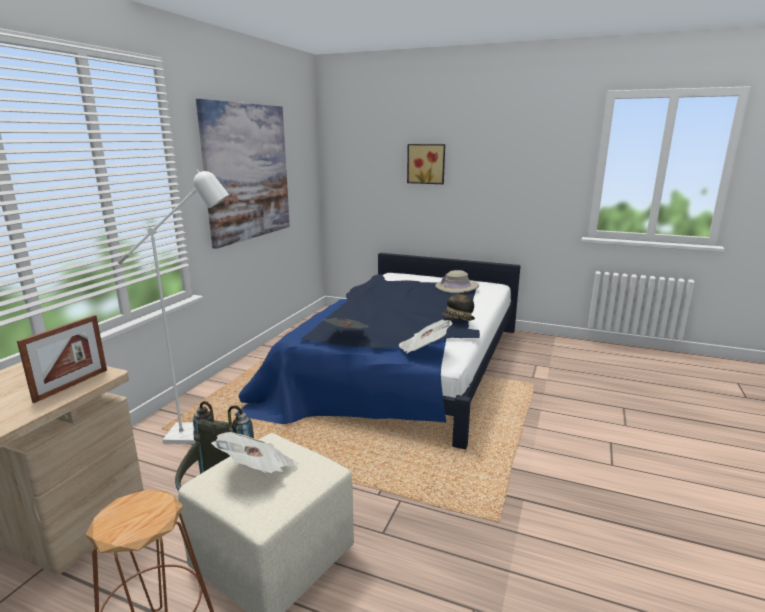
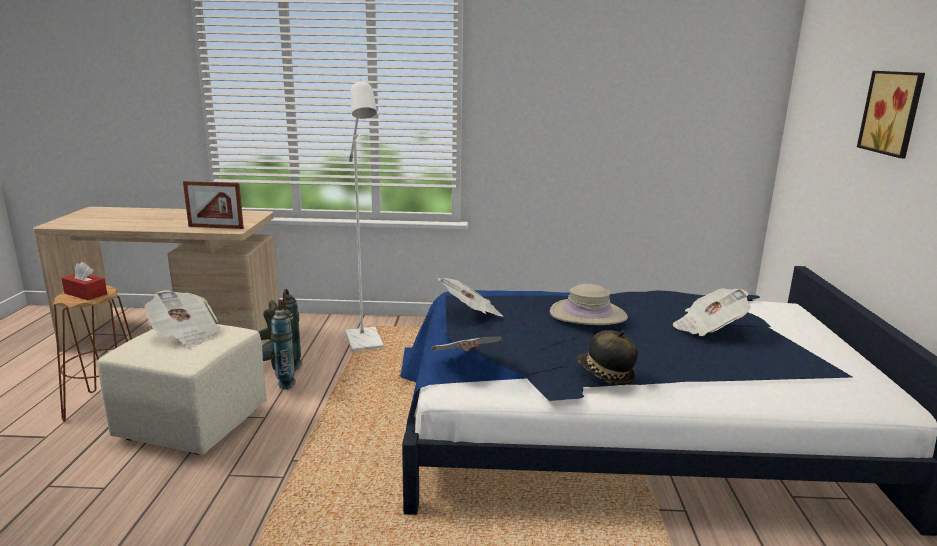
camera: 70 degrees right, 0 degrees up
picture [196,99,290,249] -> none
beige hat [435,270,479,293] -> beige hat moved to [550,284,628,325]
none -> red tissue box [61,262,107,300]
none -> newspaper [673,288,751,336]

